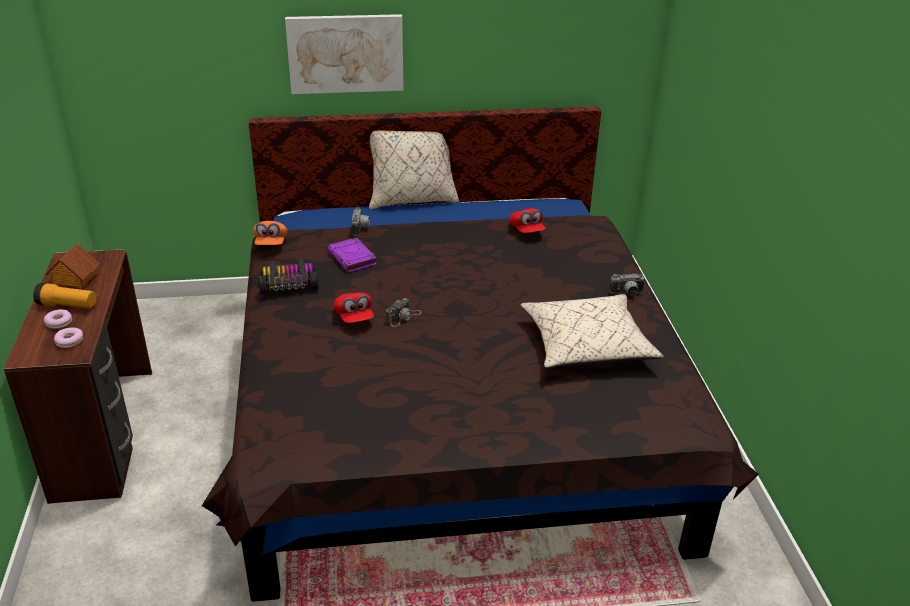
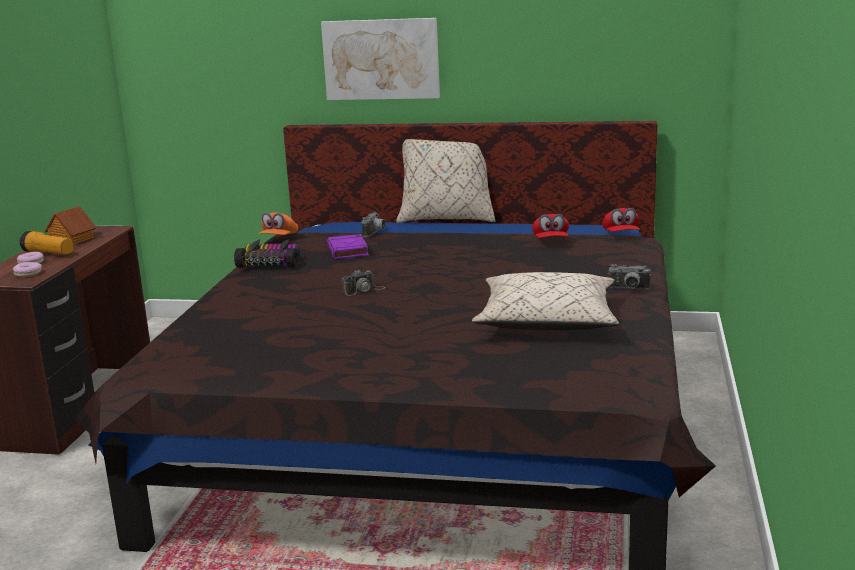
camera: 20 degrees right, 15 degrees down
red cap [334,293,374,323] -> red cap moved to [602,208,640,232]

